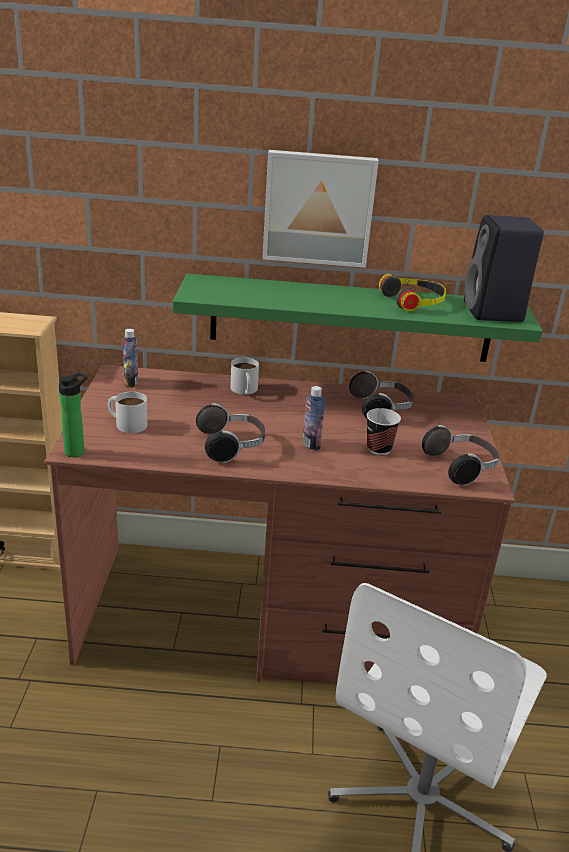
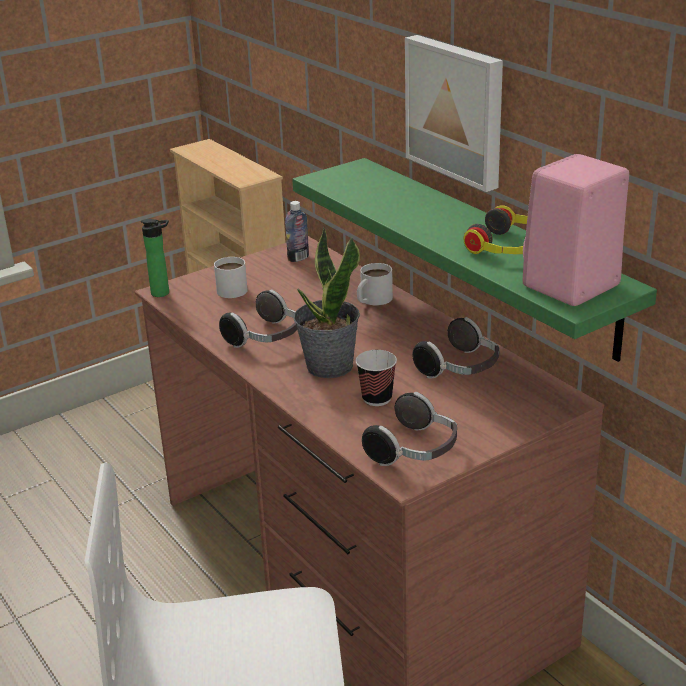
camera: 55 degrees right, 0 degrees up
bottle [302,386,325,450] -> potted plant [294,227,360,378]
black speaker [464,215,544,322] -> pink speaker [523,154,629,306]

